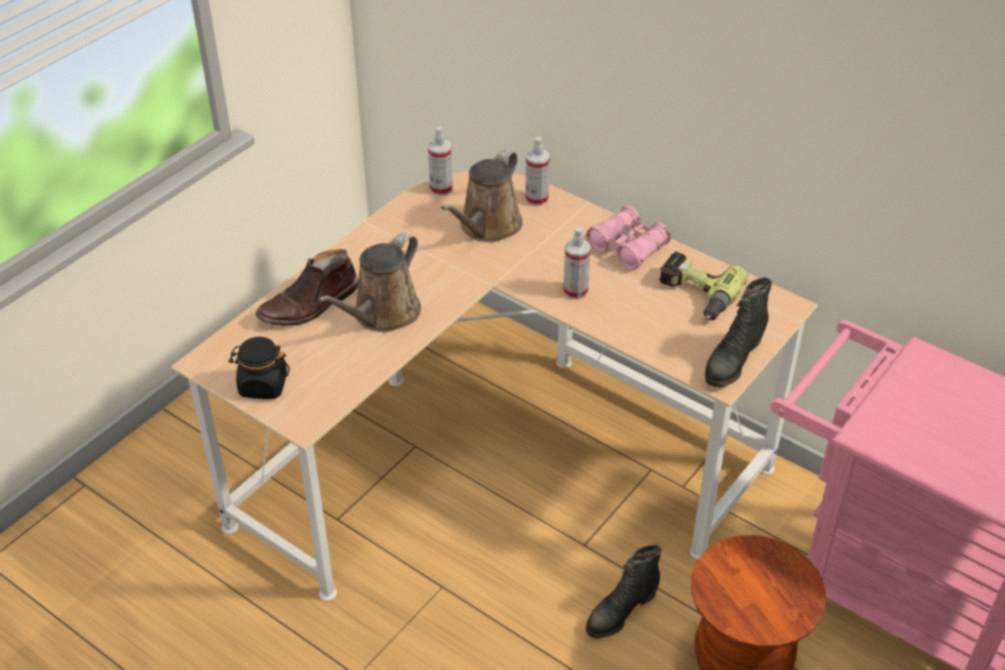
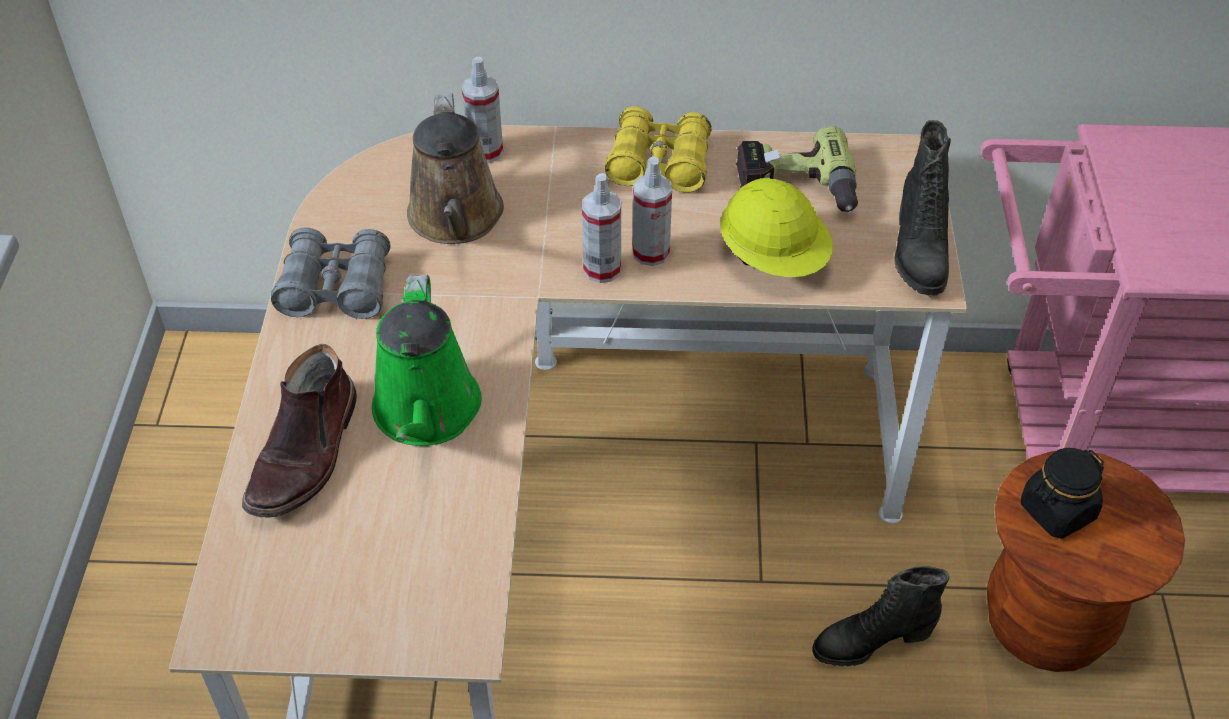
camera: 35 degrees left, 5 degrees up
black jar [229,337,290,399] -> black jar moved to [1021,448,1104,539]
brown watering can [317,233,421,332] -> green watering can [372,275,482,446]
spray bottle [428,127,453,196] -> spray bottle moved to [582,173,621,283]
black boot [586,544,662,639] -> black boot turned 60 degrees clockwise [812,566,949,667]
pink binoculars [587,206,671,270] -> yellow binoculars [605,106,712,192]
none -> grey binoculars [271,227,390,319]
none -> yellow hard hat [720,178,833,277]

